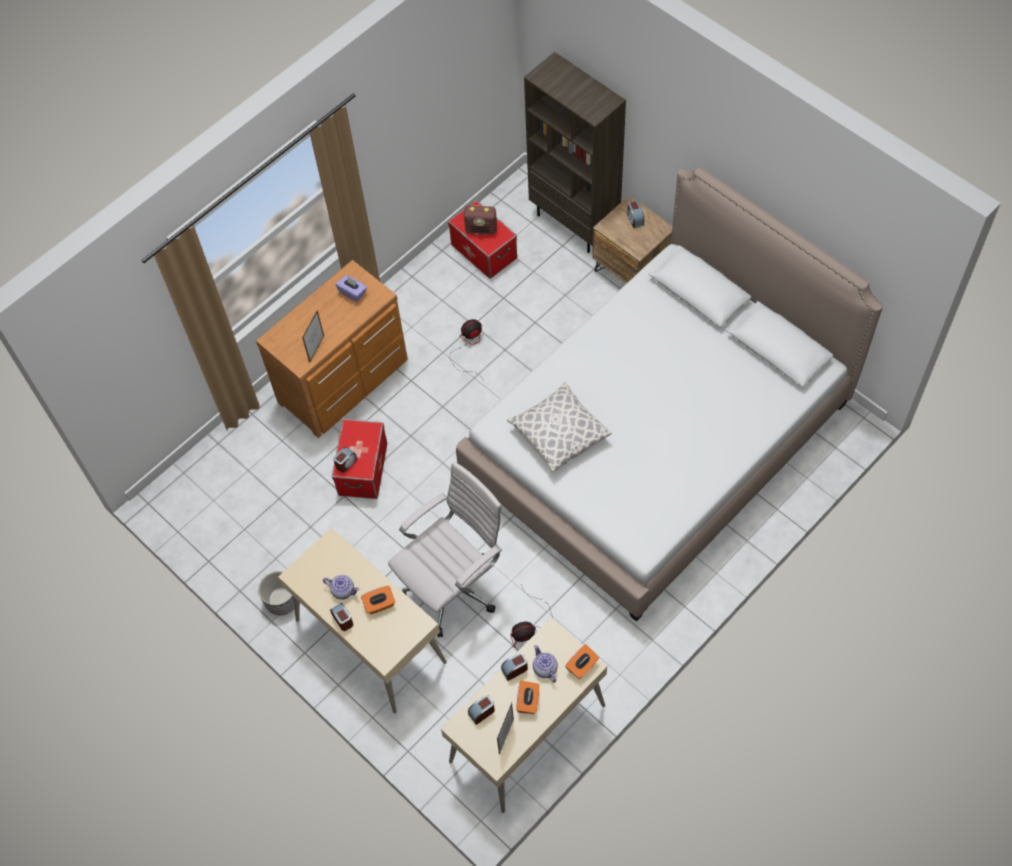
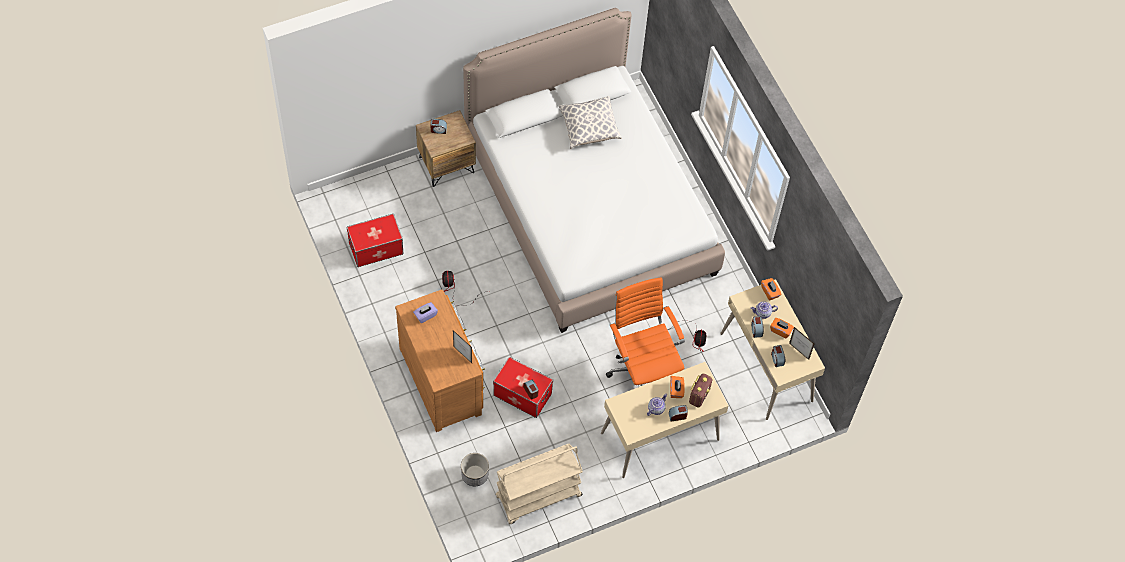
camera: 75 degrees left, 0 degrees up
planter [258,571,294,615] -> planter moved to [461,453,489,486]
white office chair [388,461,503,637] -> orange office chair [606,277,685,387]
radio [464,205,497,234] -> radio moved to [689,373,713,408]
pillow [507,382,612,473] -> pillow moved to [559,96,622,149]
brown bookcase [524,52,626,253] -> none
none -> beige cart [496,443,583,524]

